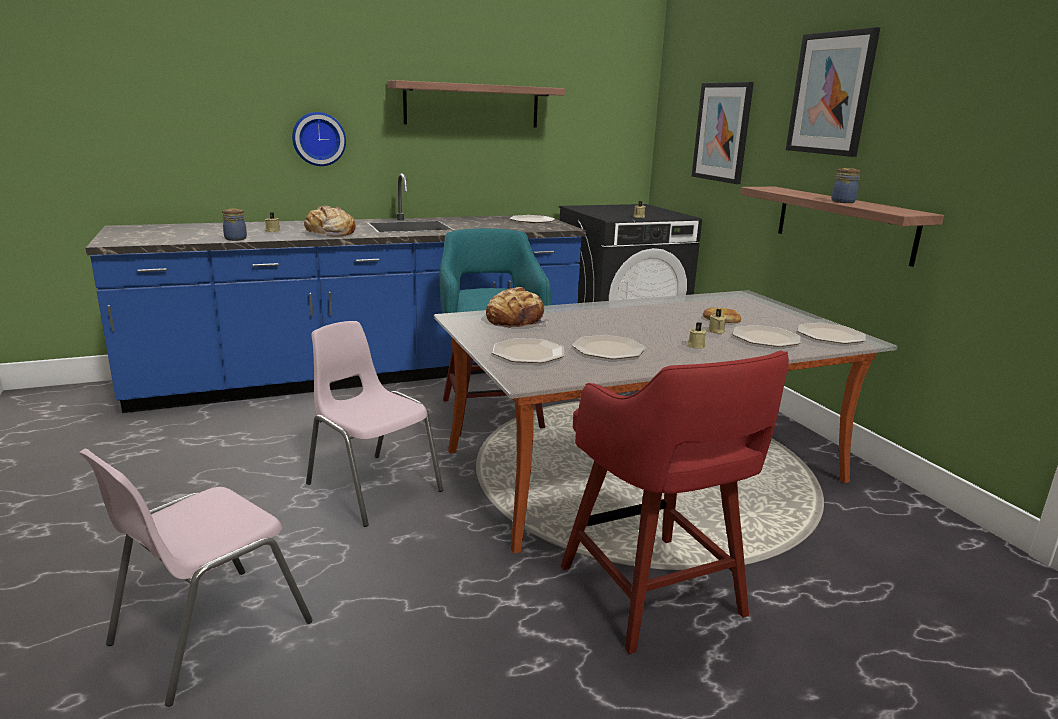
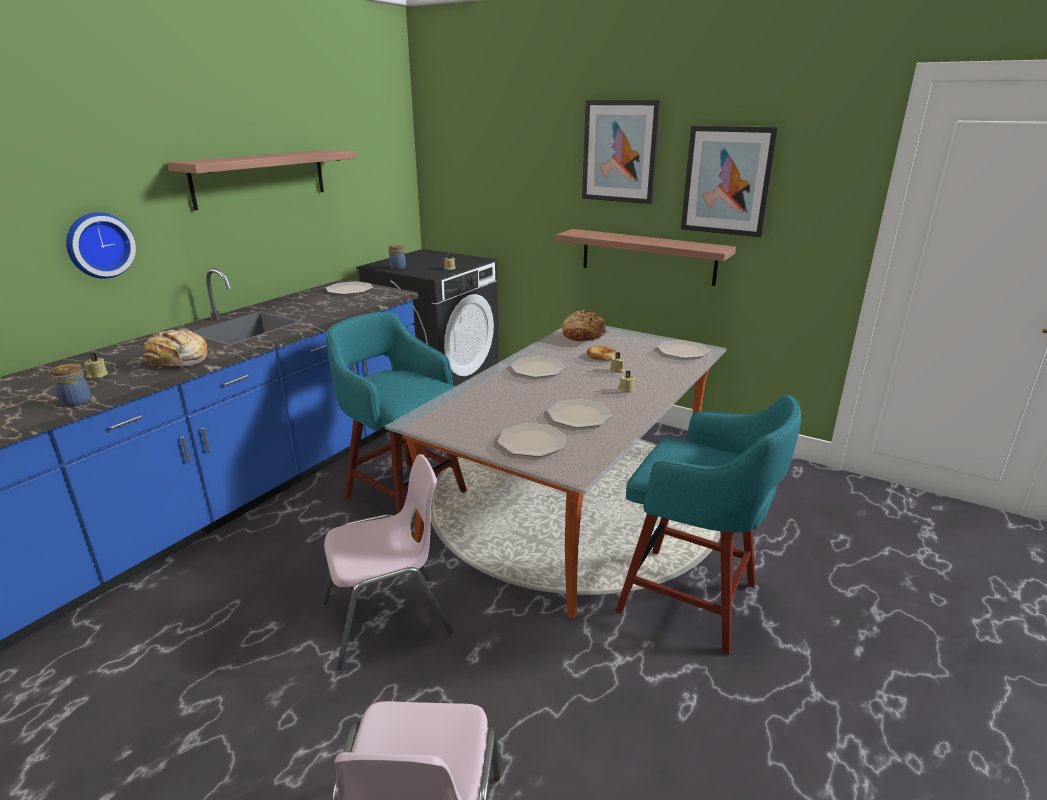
camera: 35 degrees left, 5 degrees up
pink chair [306,321,443,527] -> pink chair turned 150 degrees clockwise [323,454,453,670]
bread [486,287,549,328] -> bread moved to [562,310,610,341]
red stool [561,351,789,654] -> turquoise stool [616,395,801,655]
picture [692,82,754,184] -> picture moved to [681,126,779,237]
plate [733,325,801,347] -> plate moved to [510,356,565,377]
jar [831,168,861,203] -> jar moved to [388,245,406,270]

